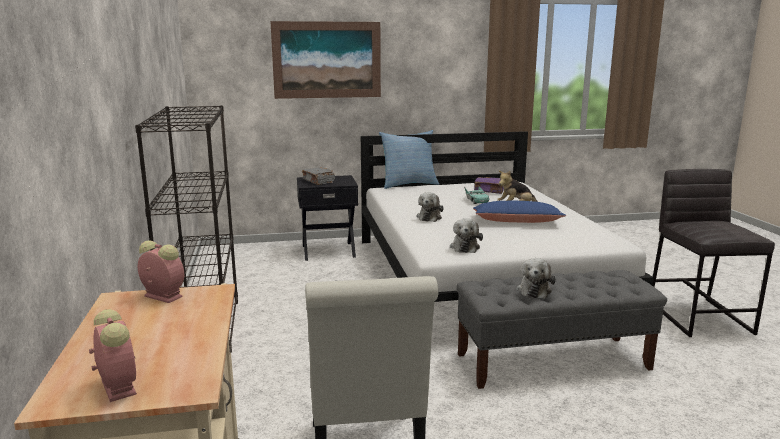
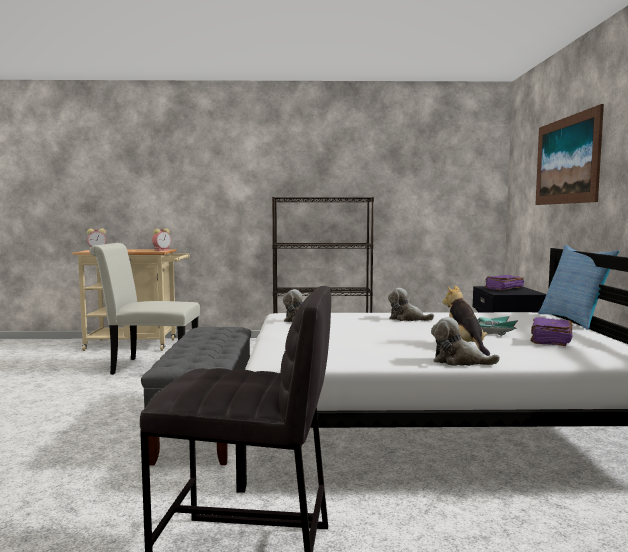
camera: 100 degrees right, 10 degrees down
grey book [302,167,335,185] -> purple book [485,275,524,291]
blue pillow [473,201,566,223] -> none
plush toy [516,258,556,298] -> plush toy moved to [431,317,500,366]

